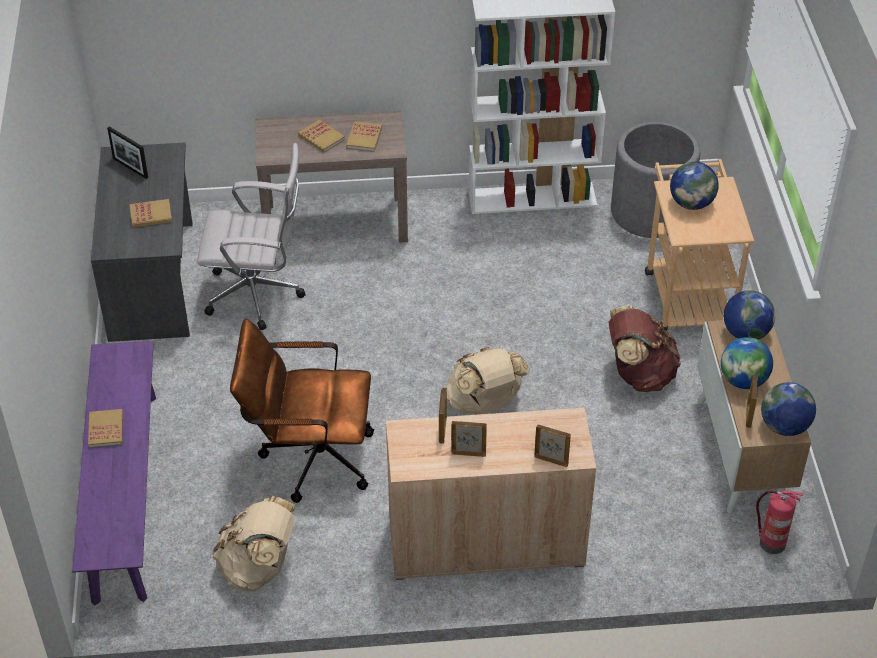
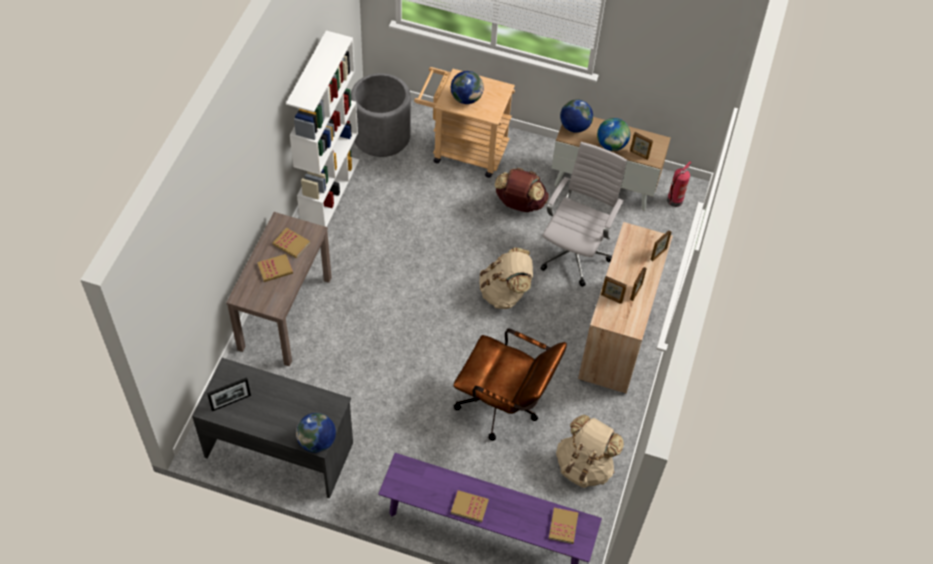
camera: 70 degrees left, 10 degrees up
book [130,199,172,227] -> book moved to [549,508,578,544]
white office chair [197,143,305,330] -> white office chair moved to [540,142,627,287]
brown office chair [230,319,374,503] -> brown office chair turned 90 degrees counterclockwise [453,329,567,441]
globe [761,382,816,436] -> globe moved to [296,413,336,453]

